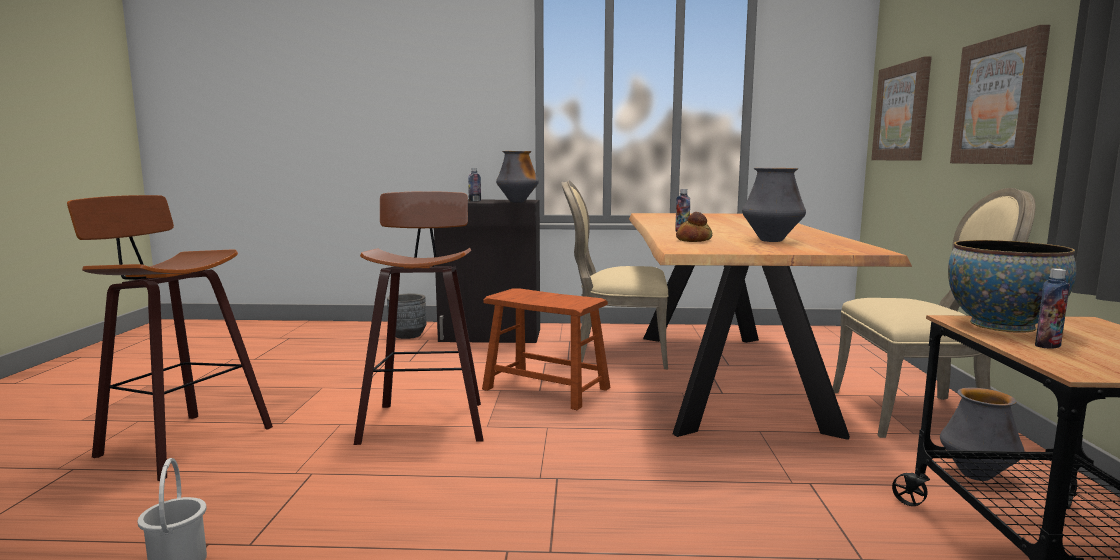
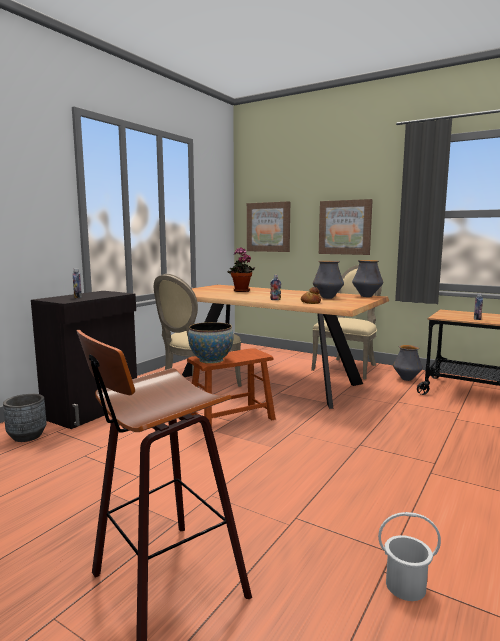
camera: 60 degrees left, 0 degrees up
stool [354,191,484,445] -> none
vase [496,151,539,203] -> vase moved to [352,260,383,297]
bowl [948,240,1076,333] -> bowl moved to [188,322,234,364]
none -> potted plant [228,248,255,292]

